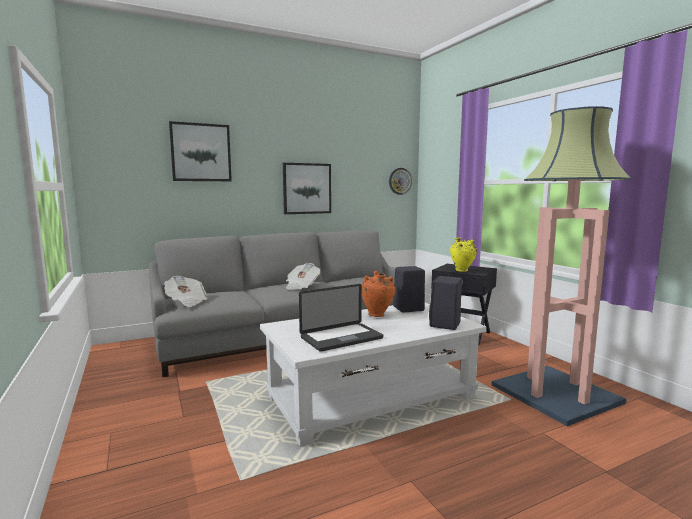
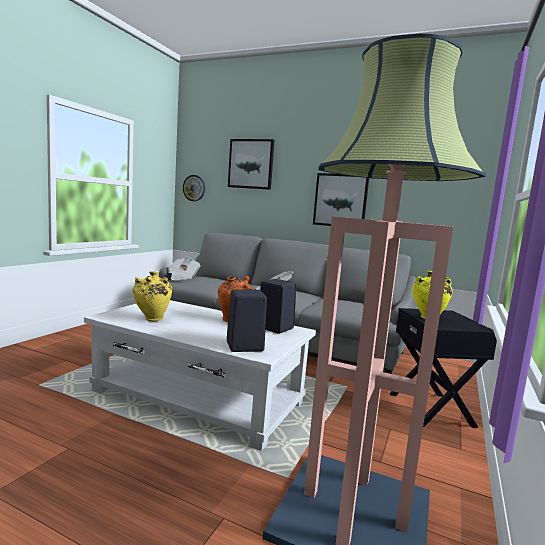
camera: 50 degrees right, 0 degrees up
laptop [299,284,383,352] -> yellow vase [132,271,172,322]
wall clock [389,168,412,195] -> wall clock moved to [183,175,205,201]

